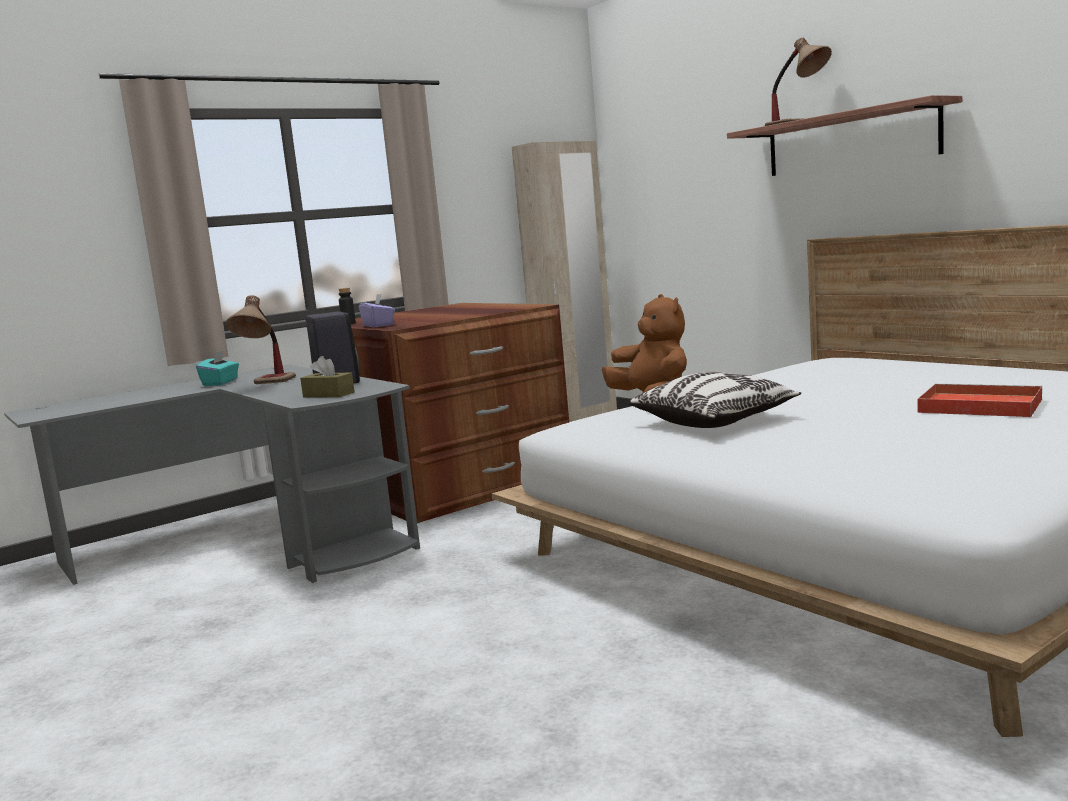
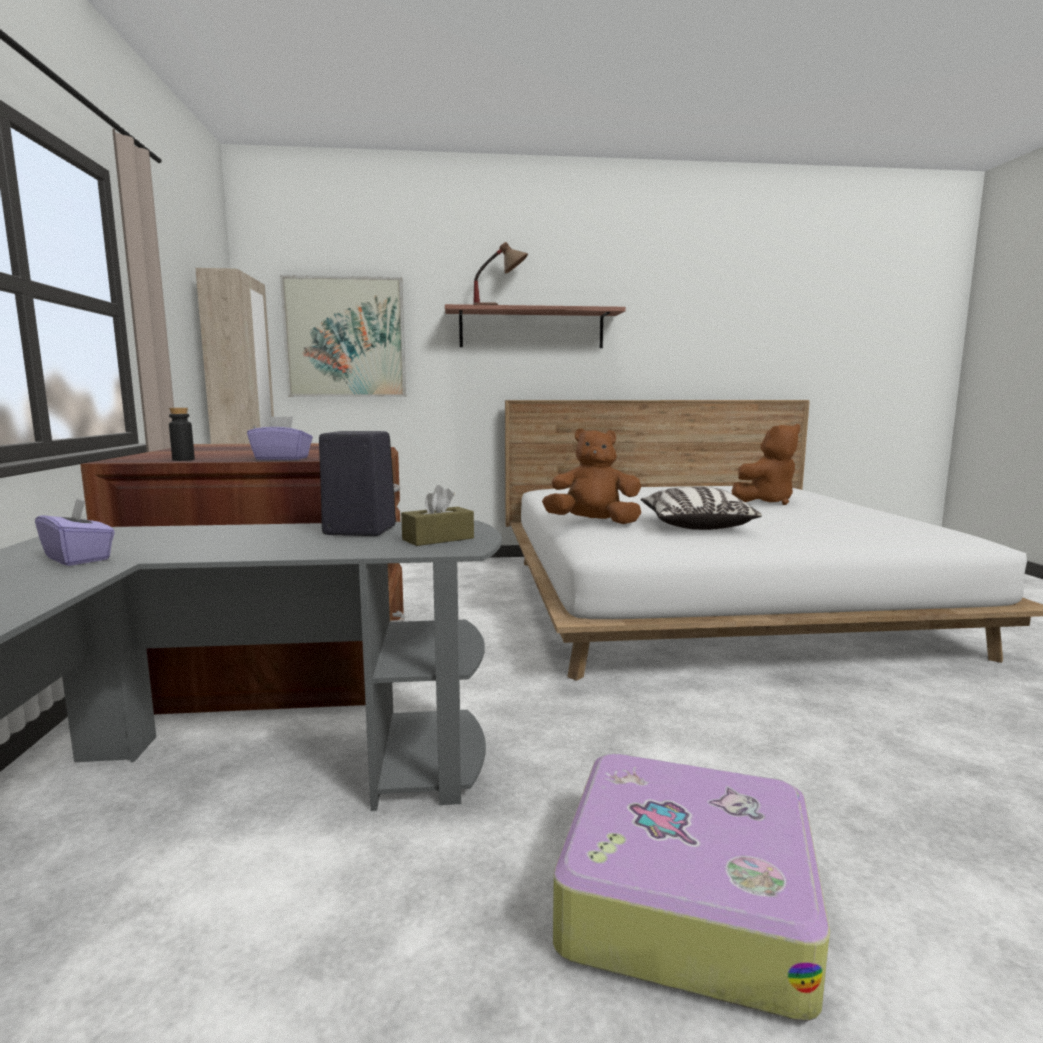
camera: 60 degrees left, 0 degrees up
turquoise tissue box [196,350,239,386] -> purple tissue box [35,499,115,566]
table lamp [226,295,296,384] -> none
red tray [917,383,1042,417] -> brown plush toy [732,424,801,505]
none -> picture [280,275,406,397]
none -> suitcase [553,753,830,1021]

